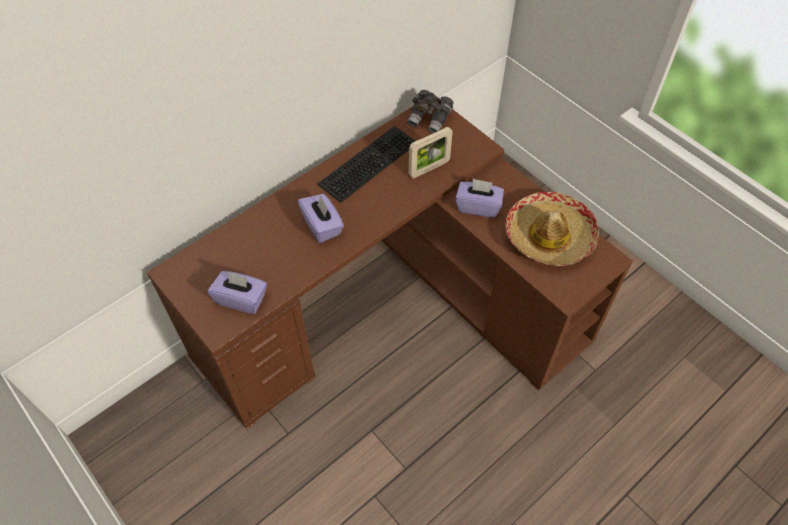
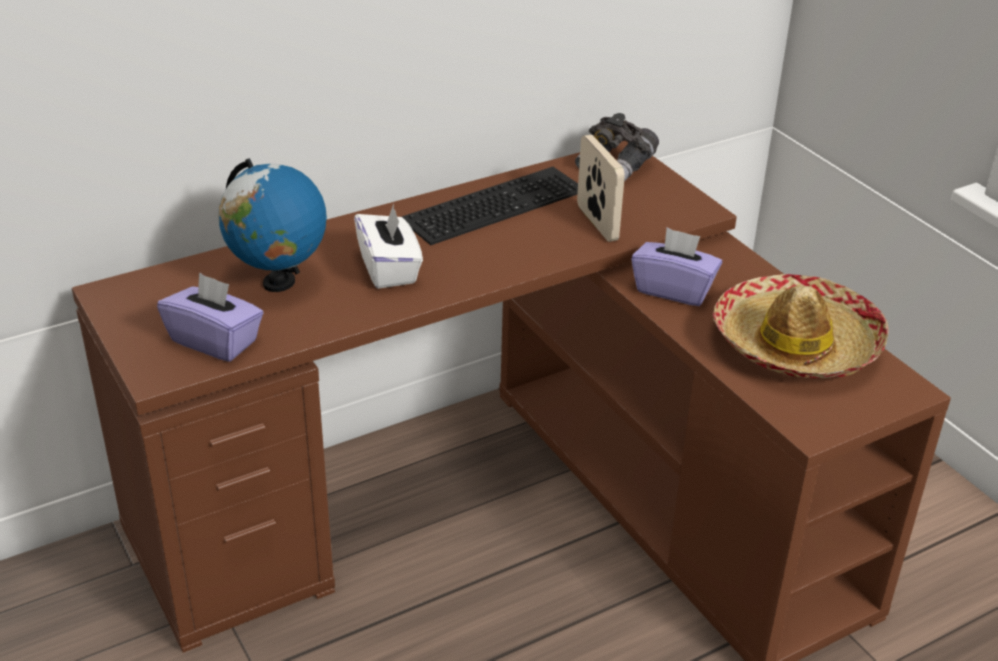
camera: 10 degrees right, 20 degrees down
purple tissue box [298,194,344,243] -> white tissue box [354,204,423,289]
picture frame [408,127,453,179] -> picture frame turned 90 degrees counterclockwise [577,135,625,242]
none -> globe [218,158,327,292]

